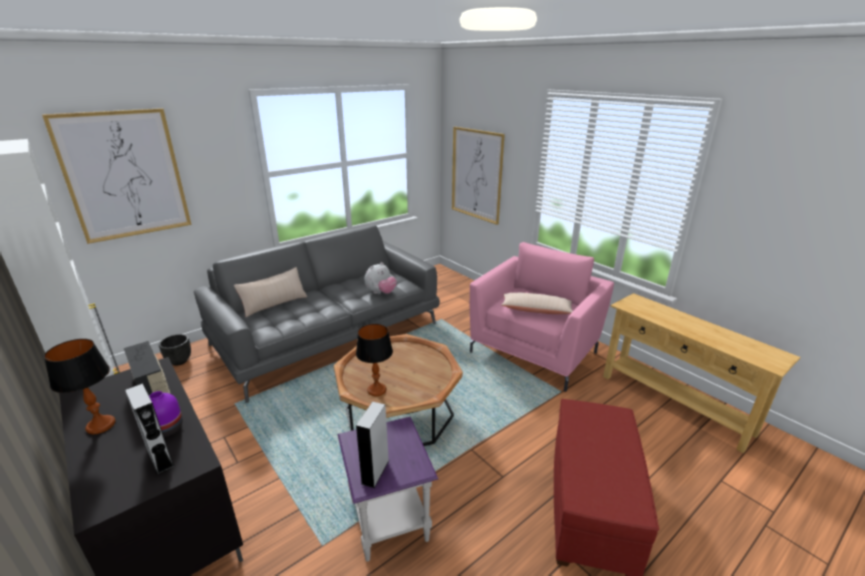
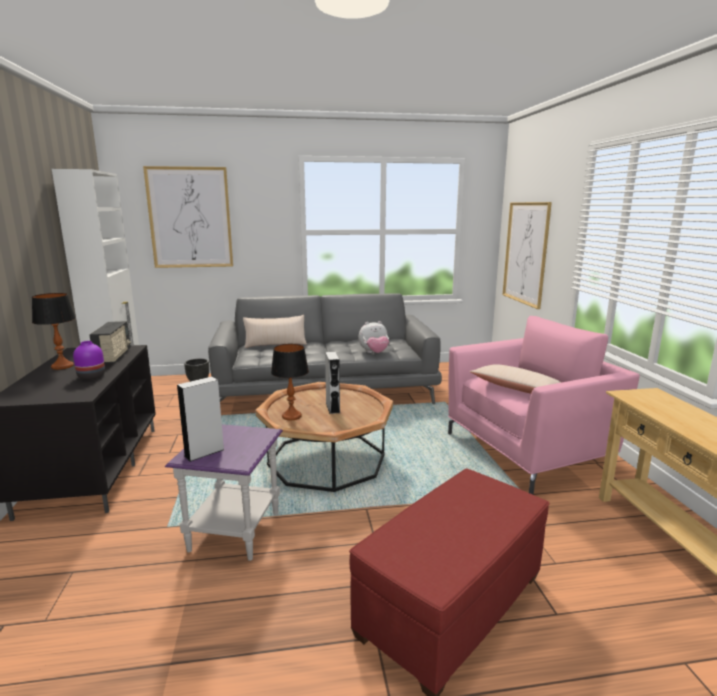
camera: 30 degrees right, 10 degrees down
grey speaker [125,384,174,475] -> grey speaker moved to [325,352,340,414]

